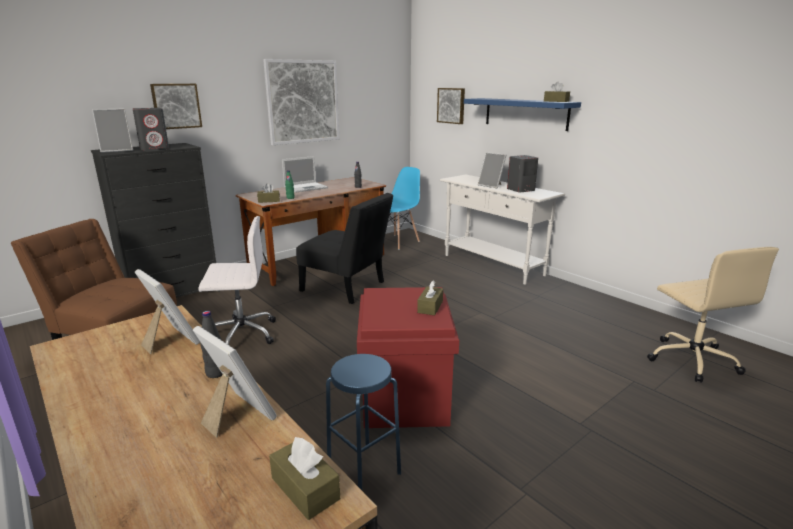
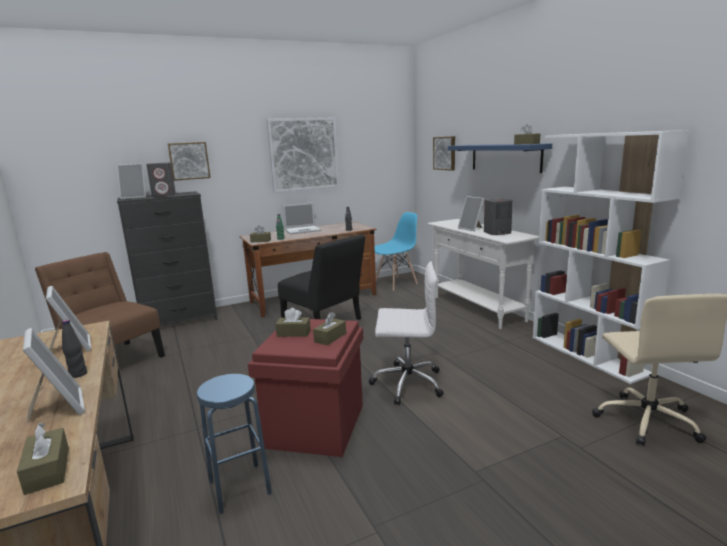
camera: 15 degrees right, 5 degrees down
white office chair [198,216,276,345] -> white office chair moved to [369,261,444,405]
none -> brown tissue box [275,308,311,337]
none -> white bookcase [533,130,689,384]

